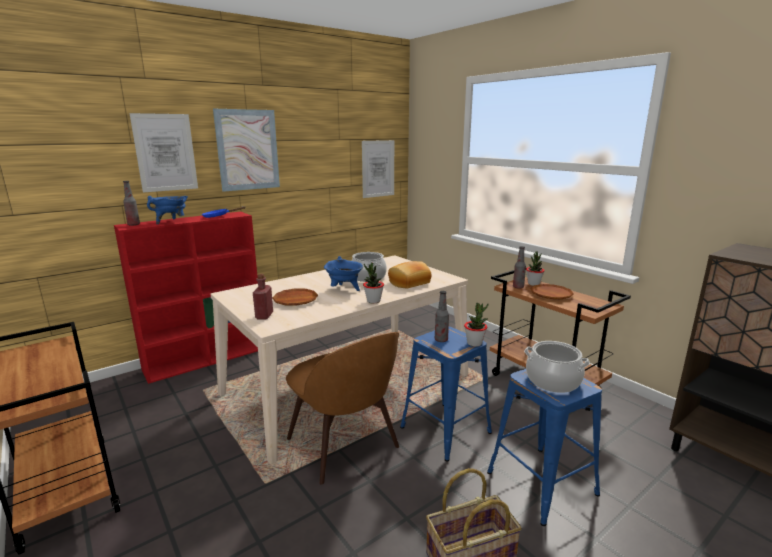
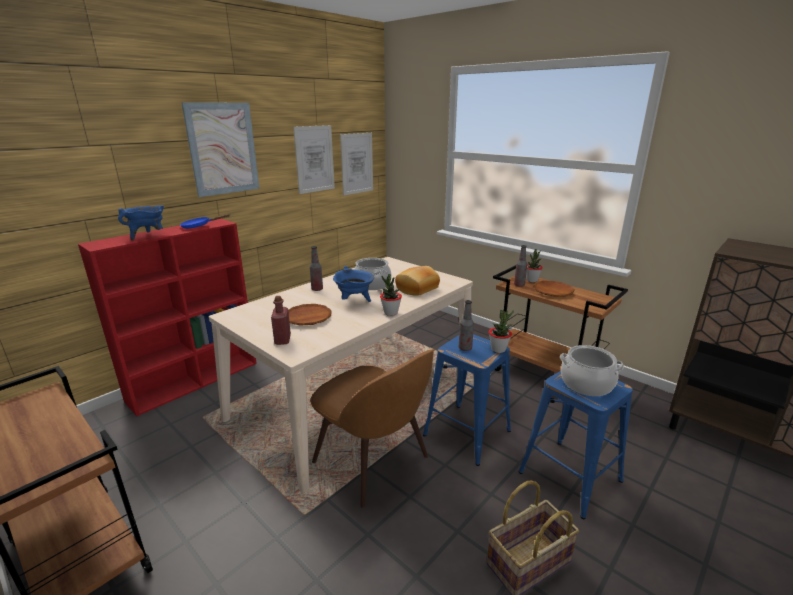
camera: 10 degrees left, 5 degrees up
bottle [123,181,140,226] -> bottle moved to [310,246,323,291]
picture [130,113,198,192] -> picture moved to [293,125,335,194]

